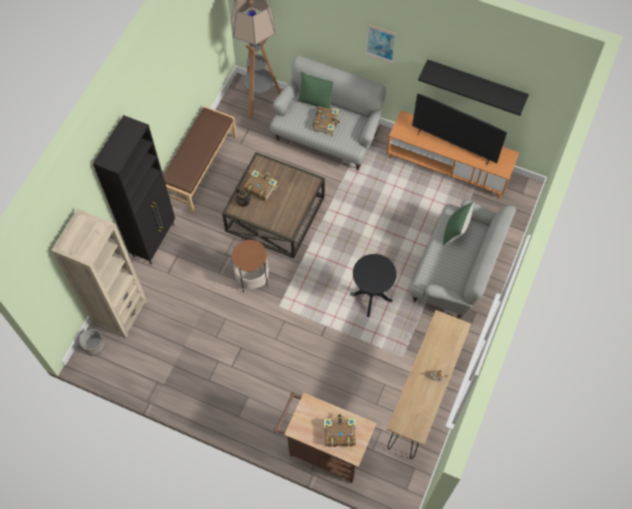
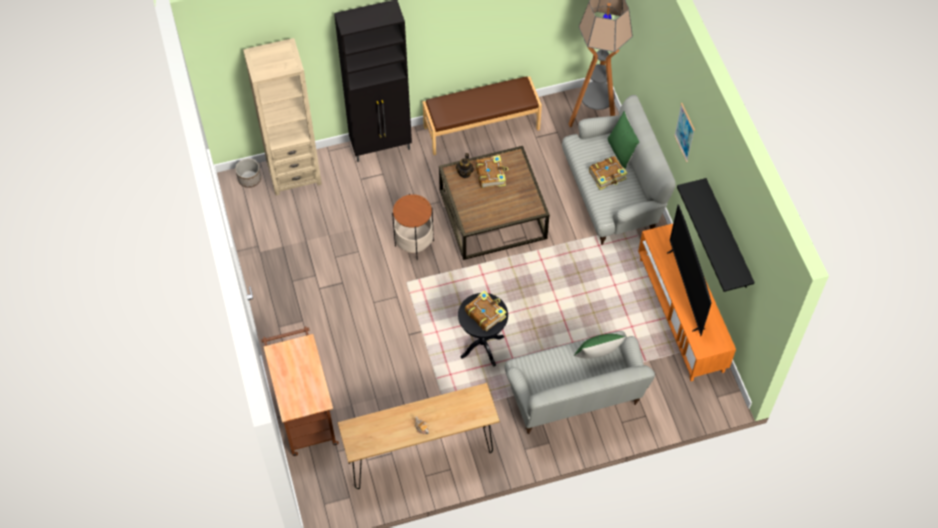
camera: 50 degrees right, 5 degrees down
book [324,413,356,447] -> book moved to [465,290,506,331]

